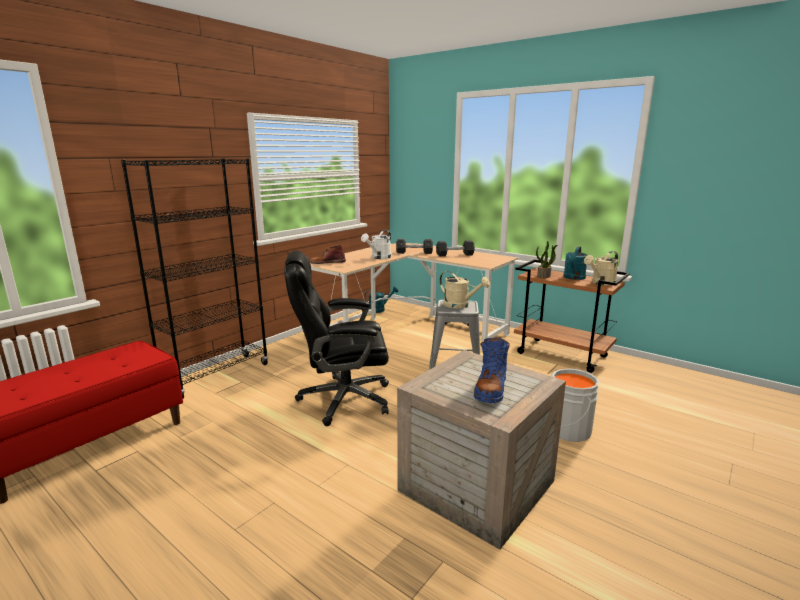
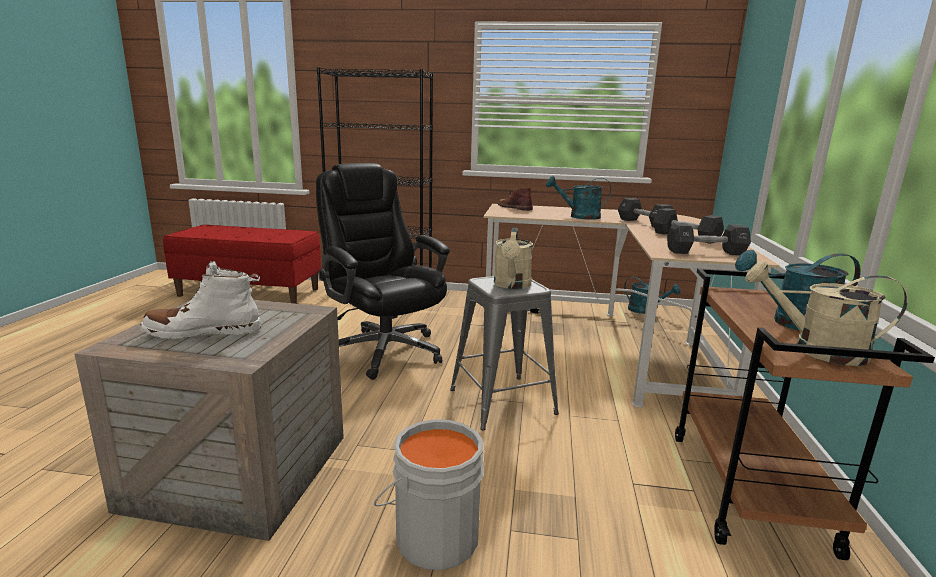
camera: 60 degrees right, 0 degrees up
white watering can [361,229,391,259] -> turquoise watering can [546,176,611,220]
blue boot [474,337,510,403] -> white boot [140,261,261,339]
potted plant [536,241,557,278] -> none
none -> black dumbbell [667,223,751,255]

